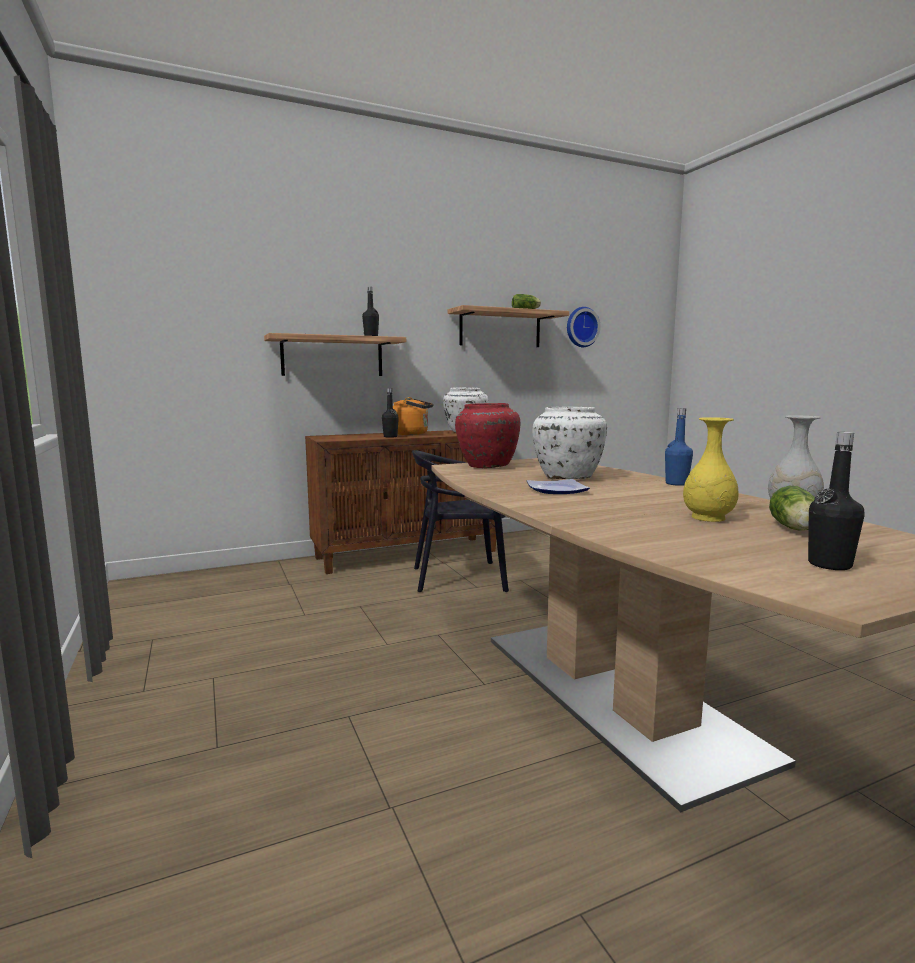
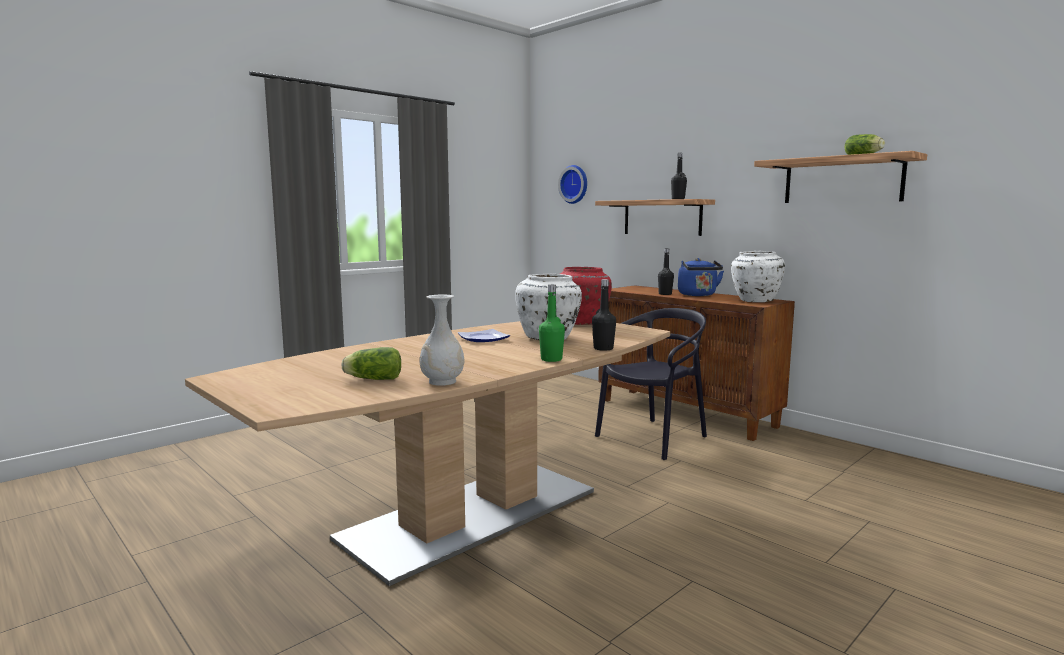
camera: 70 degrees right, 0 degrees up
orange kettle [393,397,433,435] -> blue kettle [678,258,724,296]
black chair [412,450,509,592] -> black chair turned 75 degrees clockwise [595,308,707,460]
wall clock [567,307,601,347] -> wall clock moved to [558,165,587,204]
blue bottle [665,408,693,486] -> green bottle [539,285,565,362]
yellow vase [683,417,739,522] -> none
black bottle [808,432,864,570] -> black bottle moved to [592,279,616,351]

